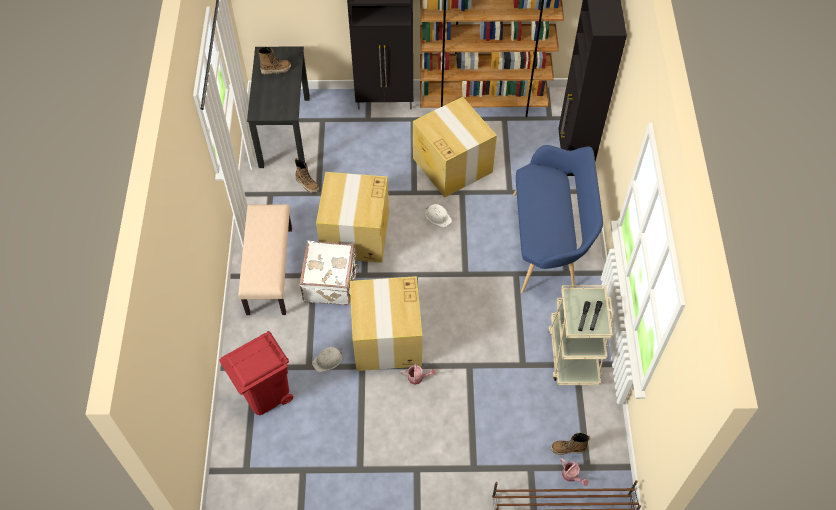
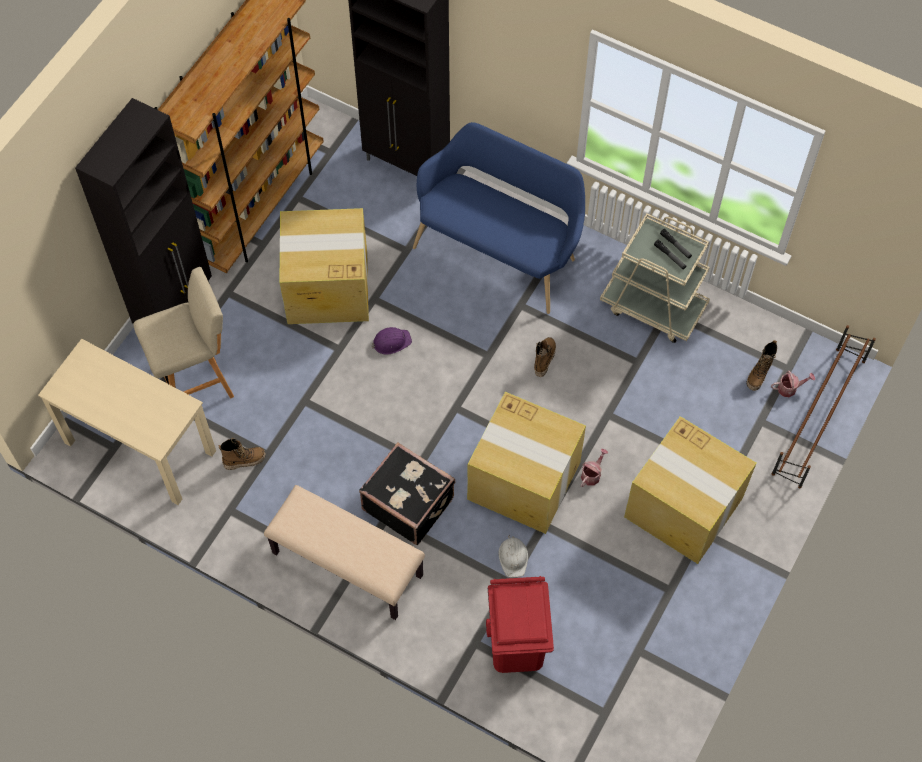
camera: 60 degrees left, 5 degrees up
black desk [247,46,310,168] -> beige desk [38,339,216,505]
boot [257,46,291,75] -> boot moved to [534,337,556,377]
white suitcase [299,241,359,305] -> black suitcase [359,442,455,545]
cardboard box [316,172,389,263] -> cardboard box moved to [624,416,756,564]
white hard hat [426,204,452,228] -> purple hard hat [372,327,412,355]
none -> beige stool [133,267,234,398]

